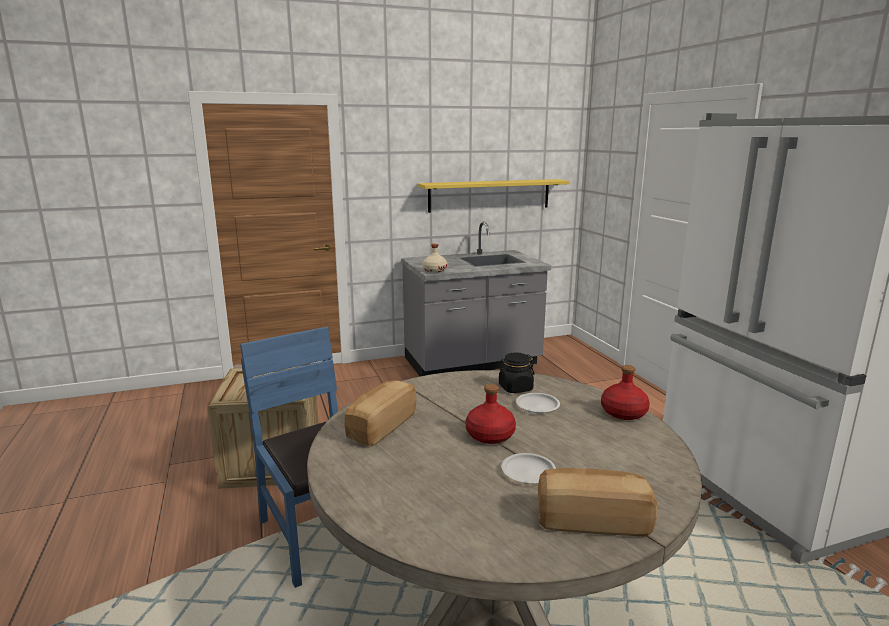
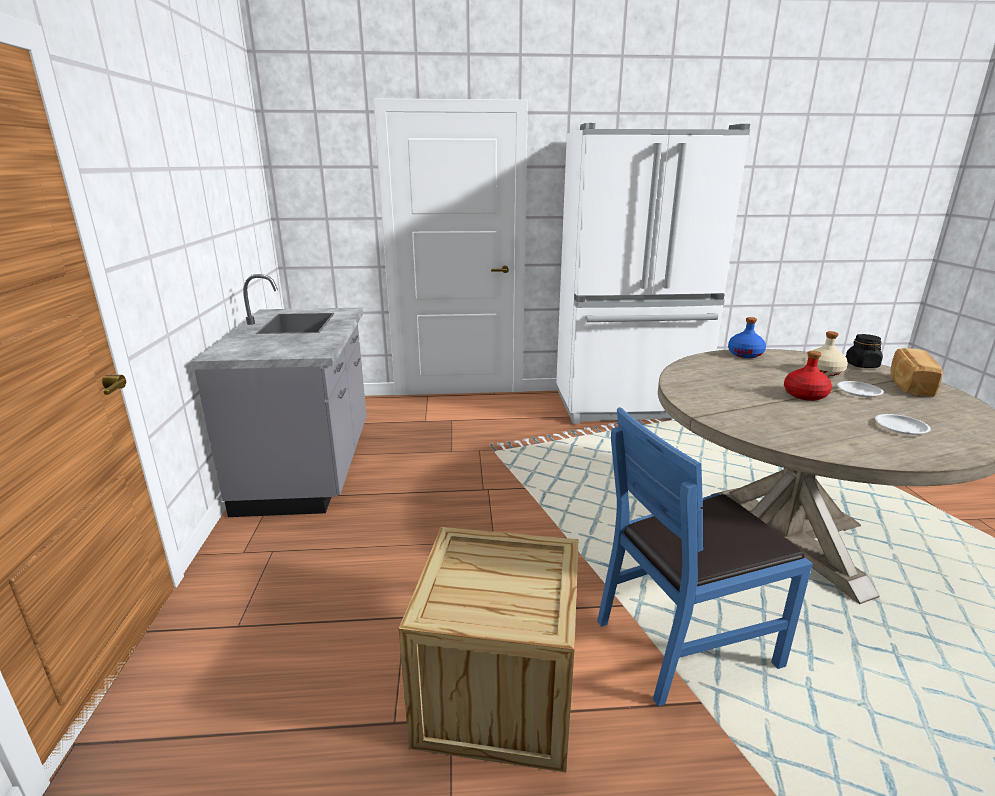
camera: 75 degrees left, 5 degrees up
bread [344,380,417,447] -> none
yellow shelf [417,179,570,213] -> none
beige bottle [422,244,447,273] -> beige bottle moved to [804,331,848,376]
black jar [497,353,535,393] -> black jar moved to [846,334,883,368]
white plate [516,393,560,413] -> white plate moved to [875,414,931,435]
red bottle [601,365,650,420] -> blue bottle [728,317,766,358]

